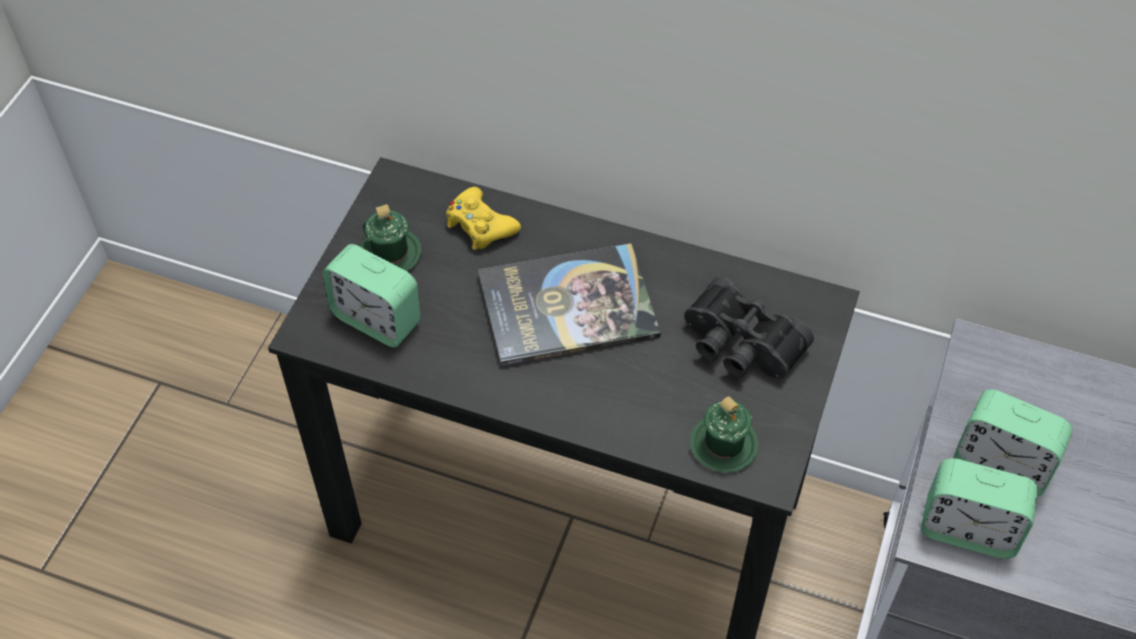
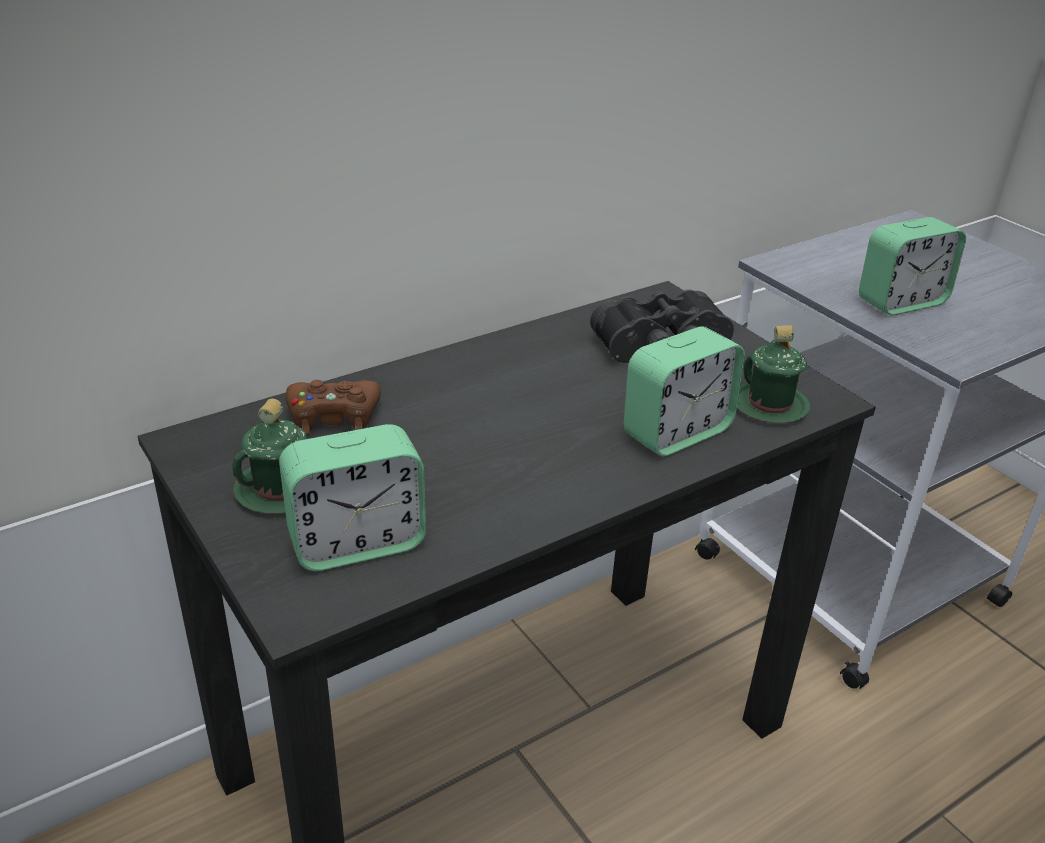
camera: 55 degrees left, 20 degrees down
yellow game controller [446,187,521,250] -> brown game controller [286,380,381,434]
book [478,243,661,366] -> none
alarm clock [921,458,1038,559] -> alarm clock moved to [624,326,745,457]

